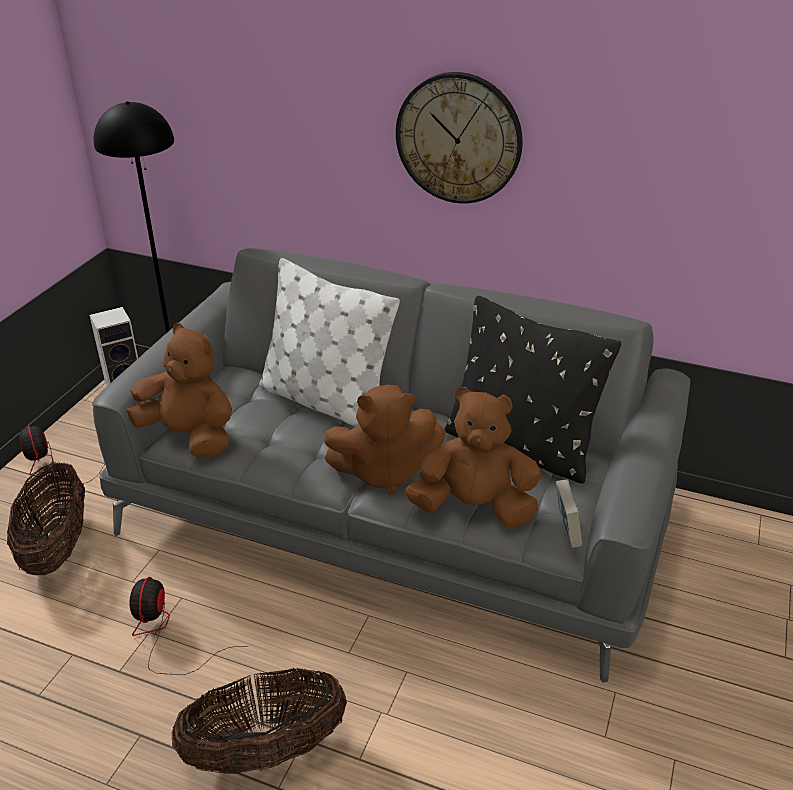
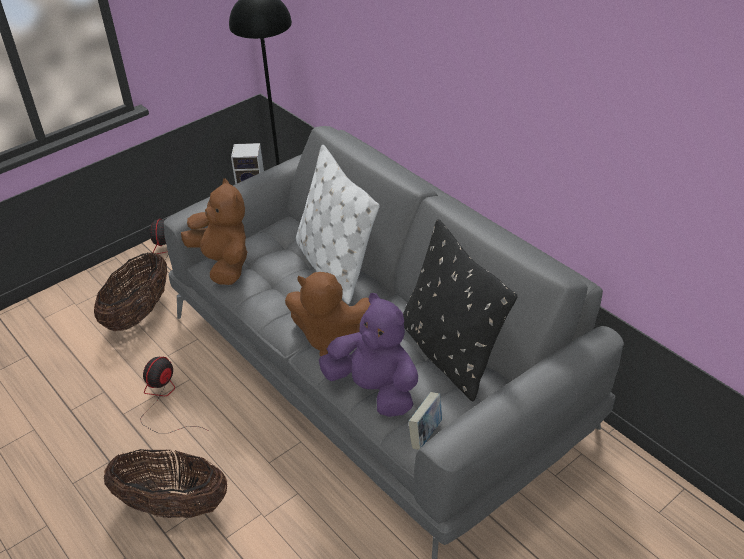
camera: 30 degrees right, 5 degrees up
wall clock [396,72,523,204] -> none
brown plush toy [405,387,541,528] -> purple plush toy [319,293,418,417]

